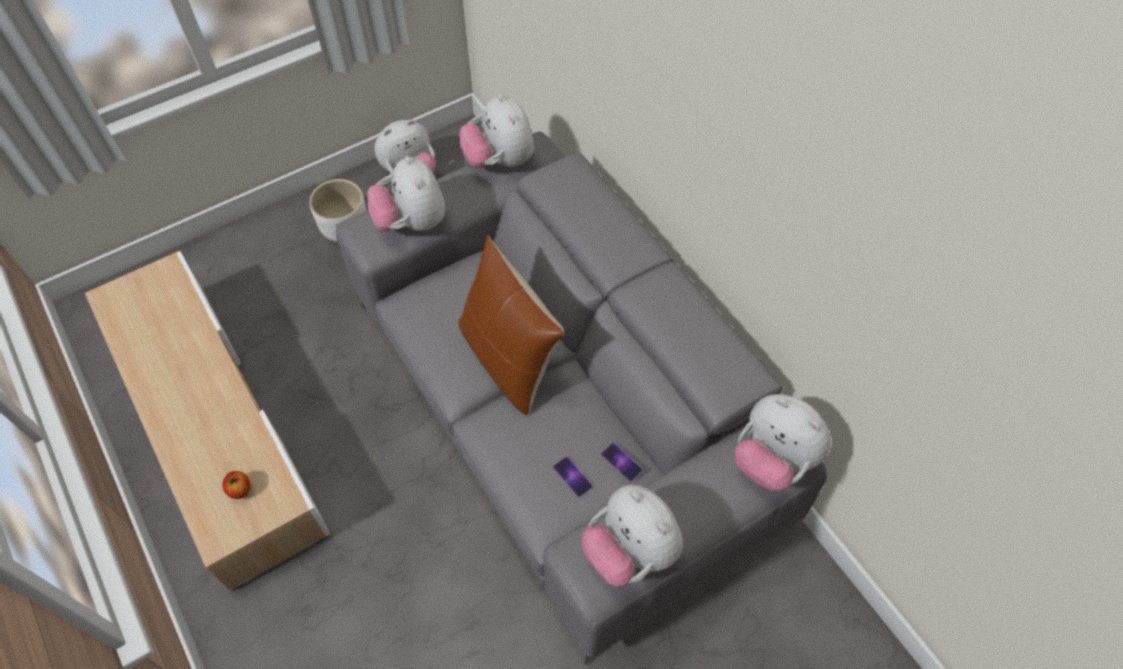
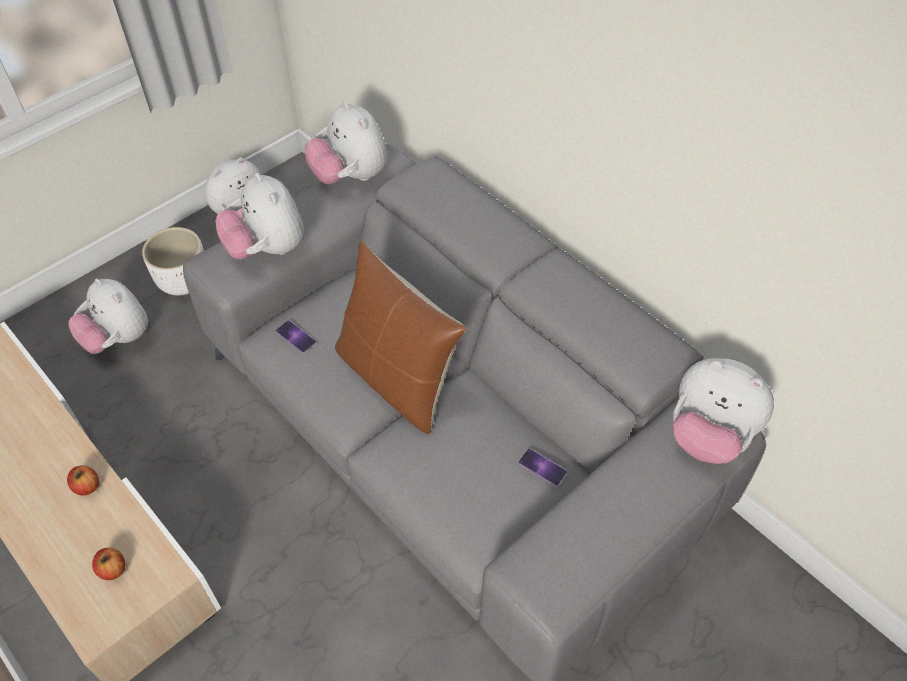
camera: 10 degrees left, 5 degrees down
phone [553,457,593,497] -> phone moved to [275,320,316,353]
plush toy [582,485,683,587] -> plush toy moved to [69,278,148,354]
none -> apple [67,465,99,495]

